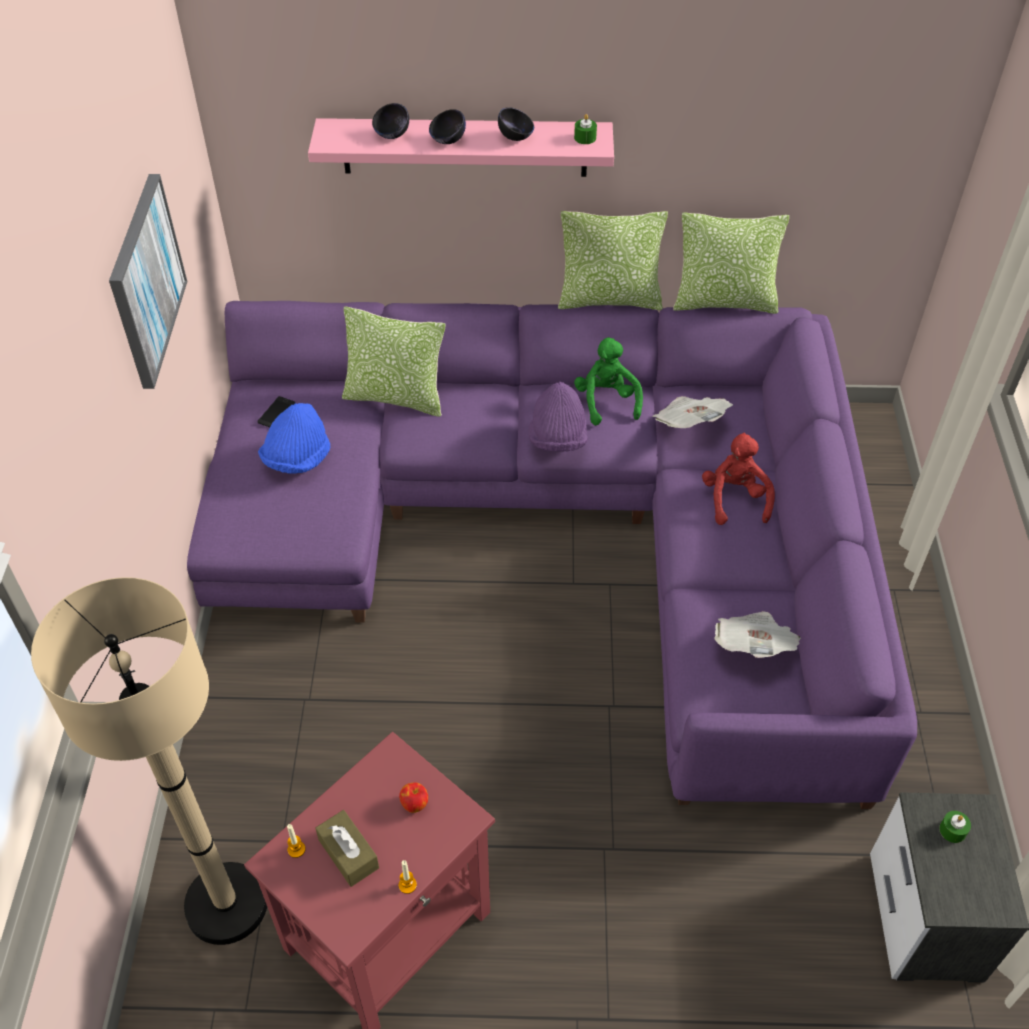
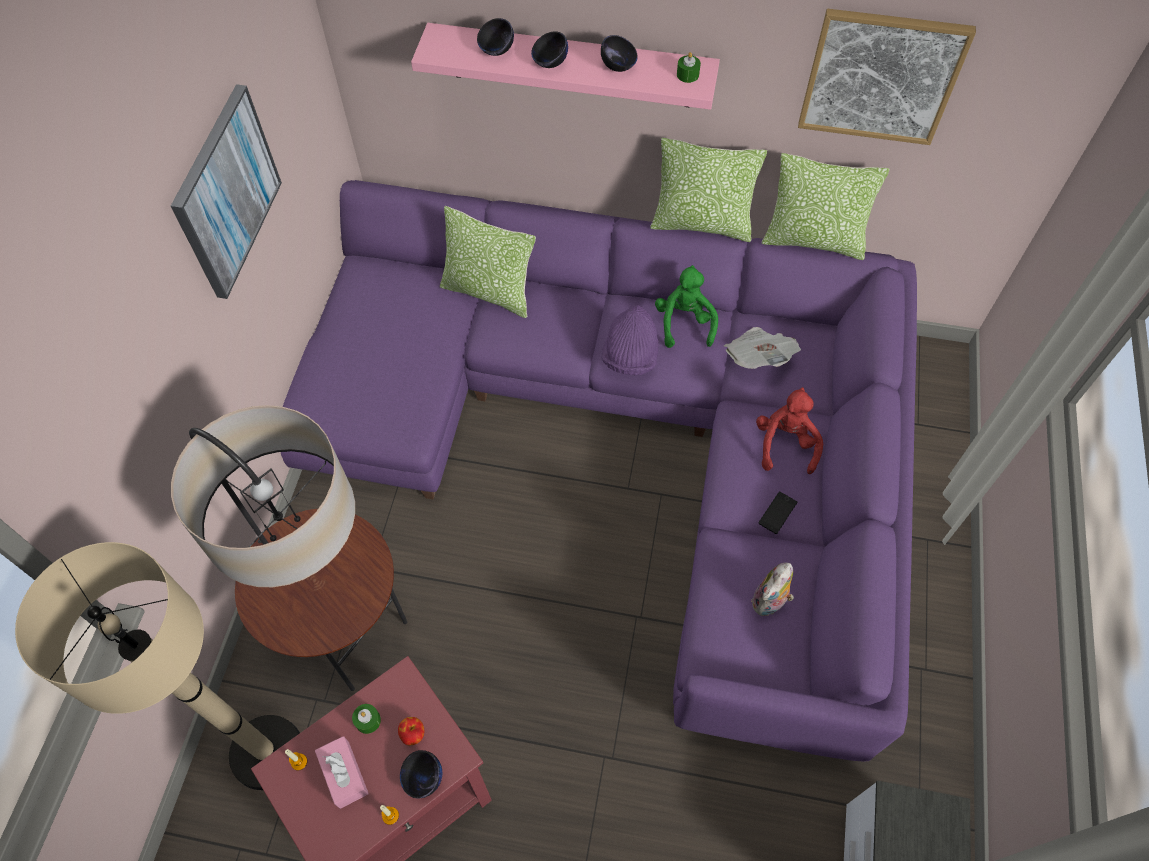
camera: 10 degrees right, 10 degrees up
phone [257,396,296,427] -> phone moved to [759,492,797,534]
blue hat [258,403,330,474] -> none
brown tissue box [315,810,379,887] -> pink tissue box [315,736,369,809]
newspaper [714,611,801,658] -> plush toy [751,563,794,616]
green candle [939,811,971,843] -> green candle moved to [352,704,381,734]
none -> floor lamp [171,405,407,691]
none -> black bowl [400,750,442,798]
none -> picture [798,9,976,145]

